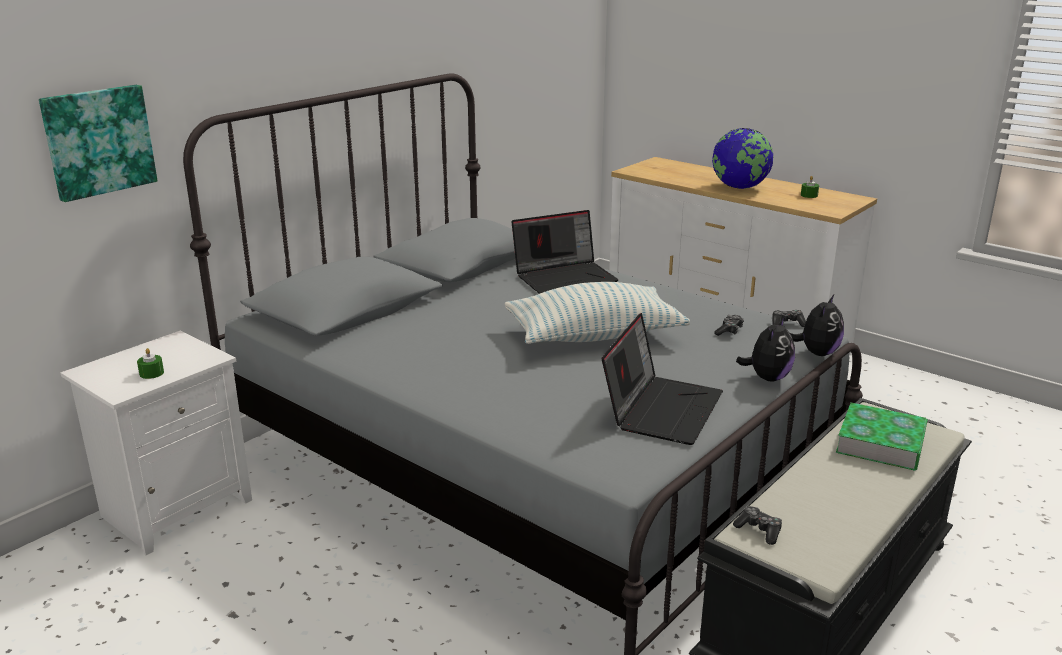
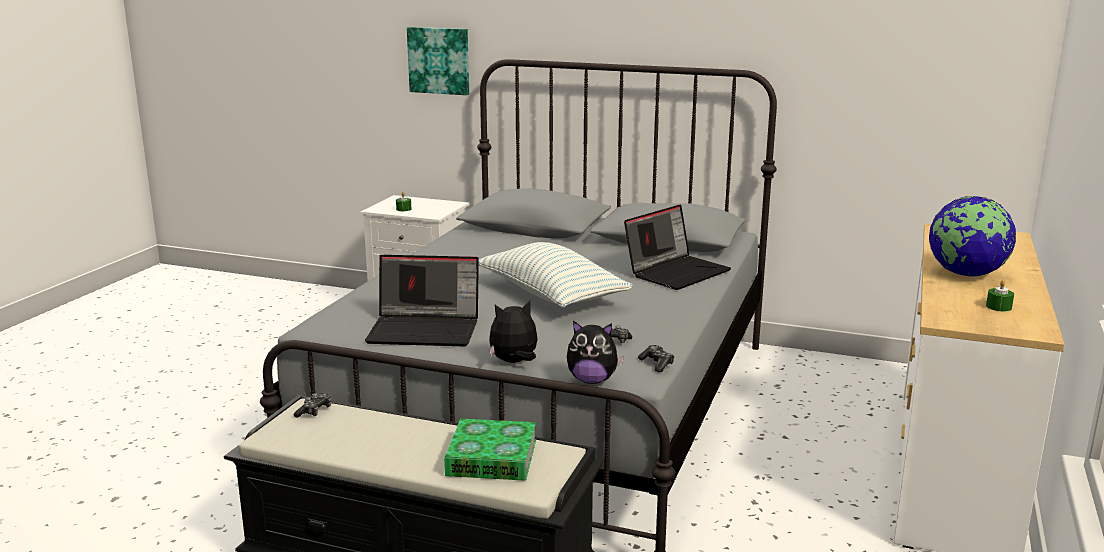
camera: 70 degrees right, 5 degrees down
laptop [511,210,619,294] -> laptop turned 90 degrees counterclockwise [624,204,731,290]
plush toy [736,316,795,382] -> plush toy turned 150 degrees clockwise [489,301,538,363]

